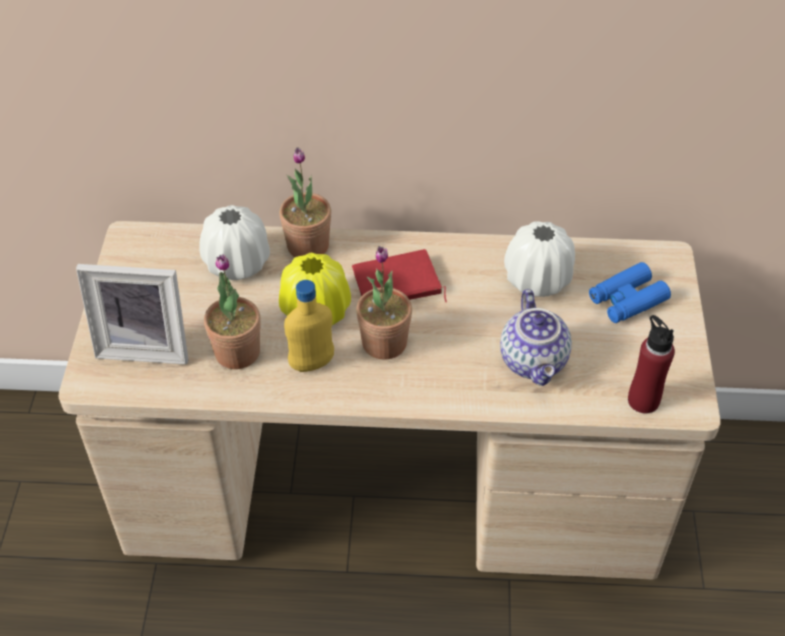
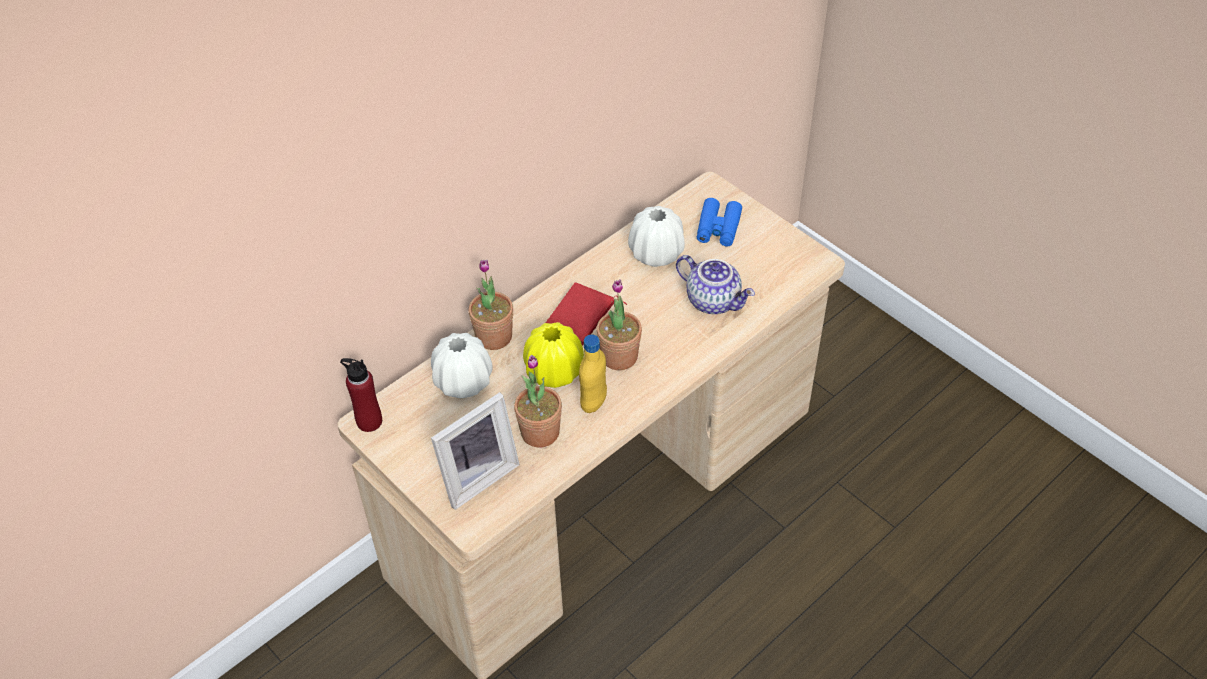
camera: 45 degrees left, 0 degrees up
red bottle [628,315,675,413] -> red bottle moved to [340,358,382,432]

